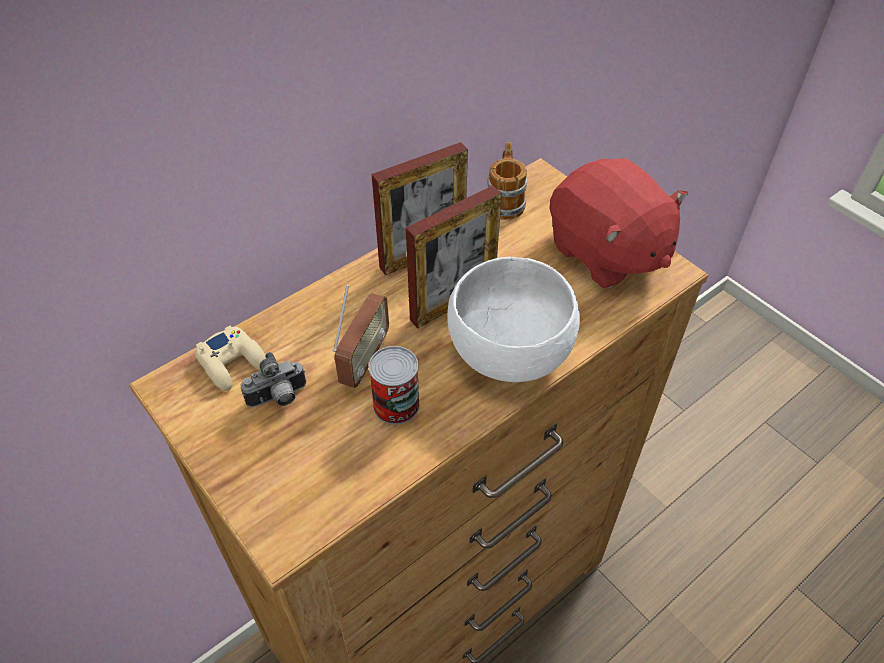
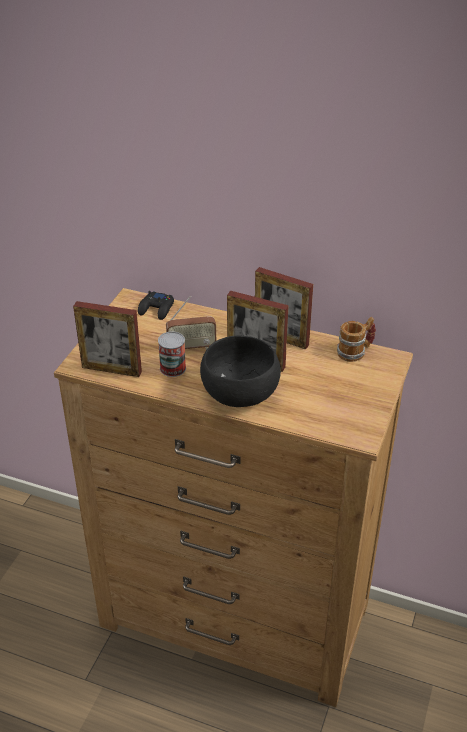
camera: 60 degrees right, 10 degrees down
beige game controller [195,326,266,391] -> black game controller [138,291,174,320]
camera [240,352,306,408] -> none
white bowl [447,257,580,382] -> black bowl [200,335,281,407]
red plush toy [549,158,688,289] -> none
none -> picture frame [73,301,142,377]

